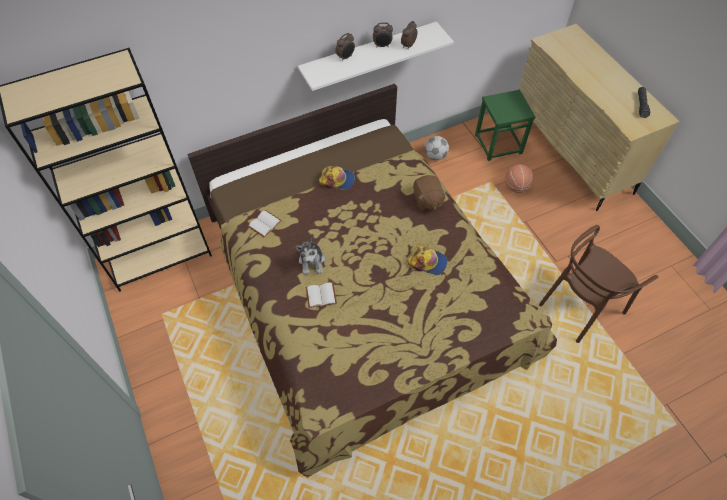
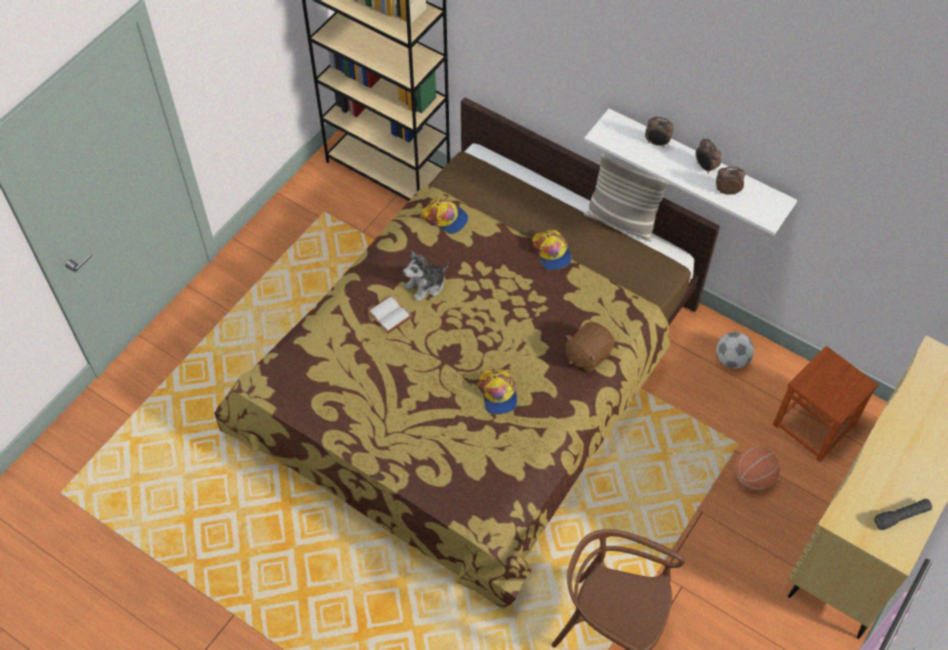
camera: 60 degrees right, 0 degrees up
white book [248,210,282,238] -> cap [421,197,468,234]
green stool [475,90,535,161] -> brown stool [773,346,878,462]
none -> pillow [584,153,669,242]

